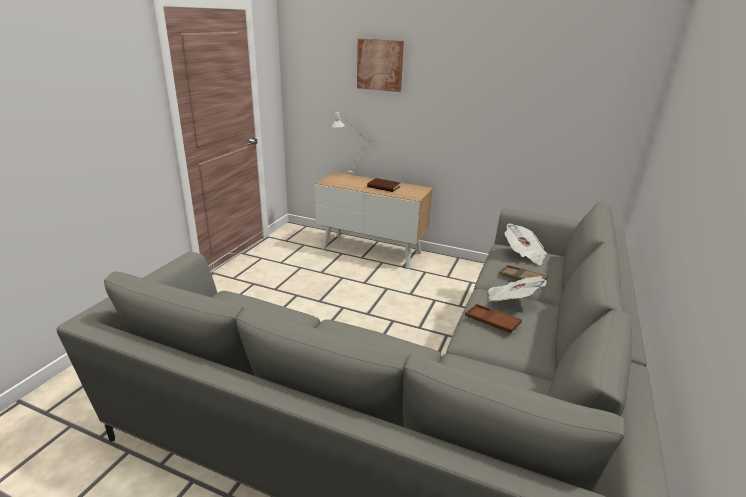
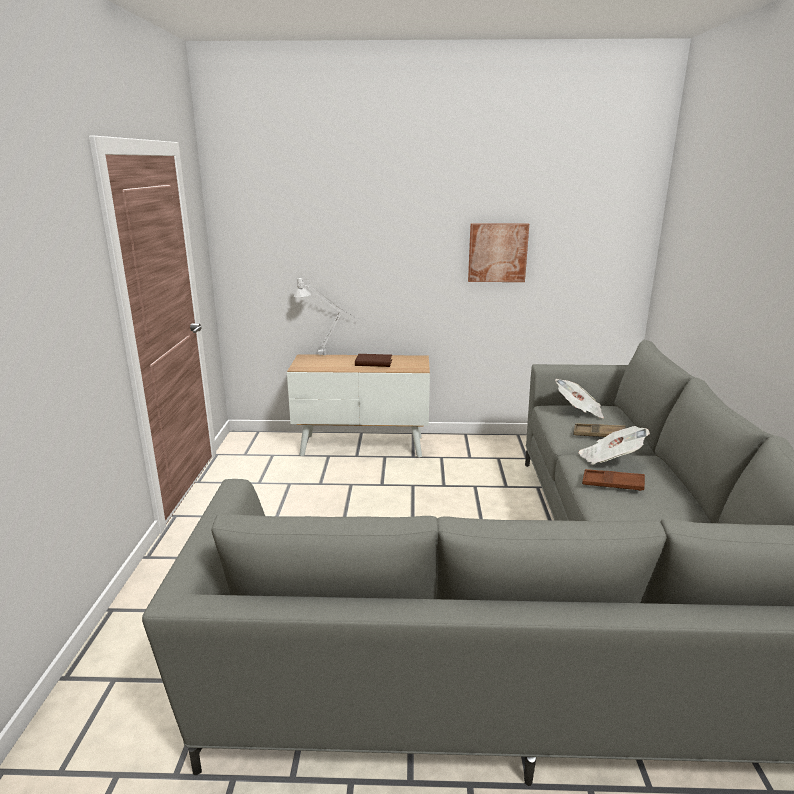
camera: 20 degrees left, 5 degrees down
picture [357,38,404,92] -> picture moved to [468,223,529,282]

